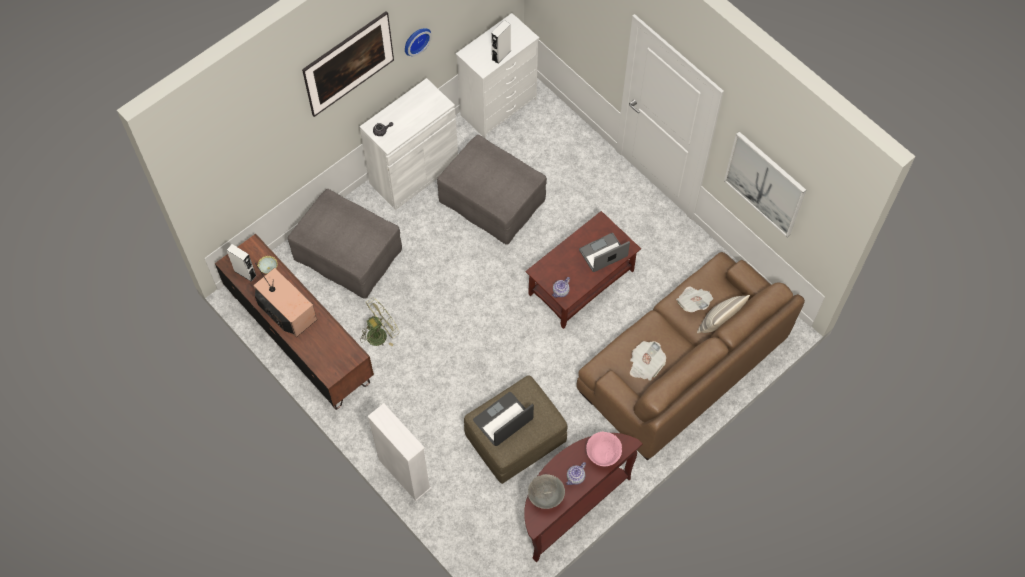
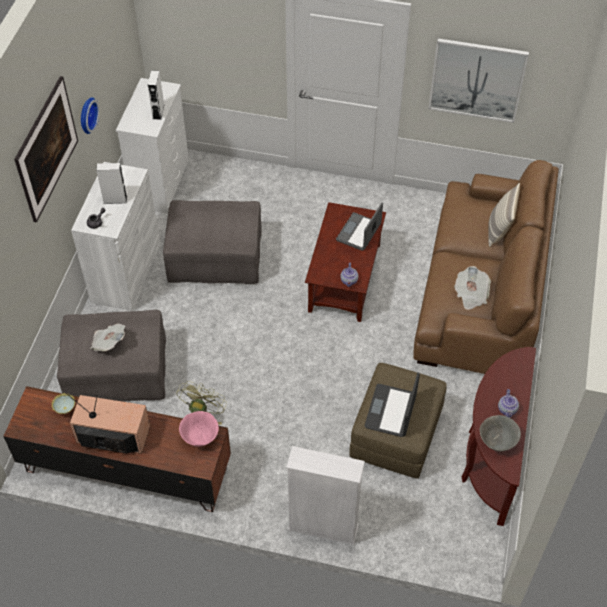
camera: 35 degrees left, 10 degrees down
white speaker [227,244,257,282] -> white speaker moved to [96,163,127,204]
pink bowl [586,432,622,466] -> pink bowl moved to [179,411,219,447]
newspaper [676,286,713,312] -> newspaper moved to [90,323,125,351]

